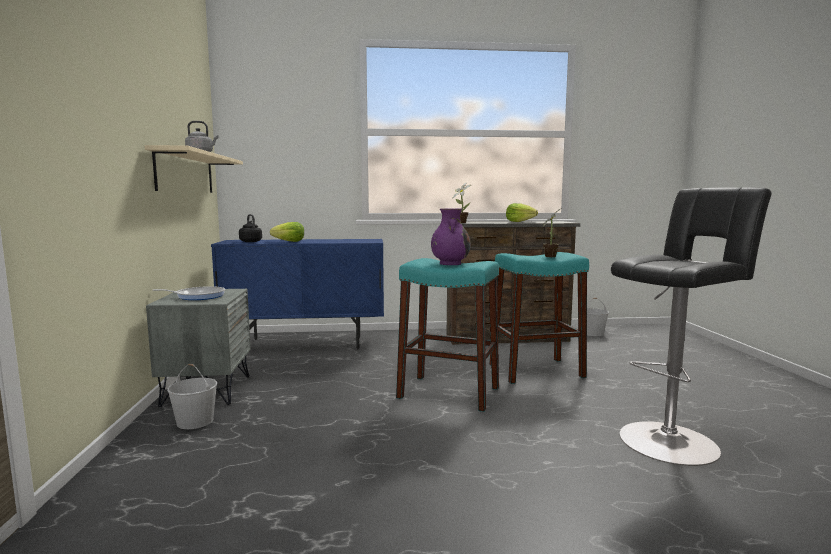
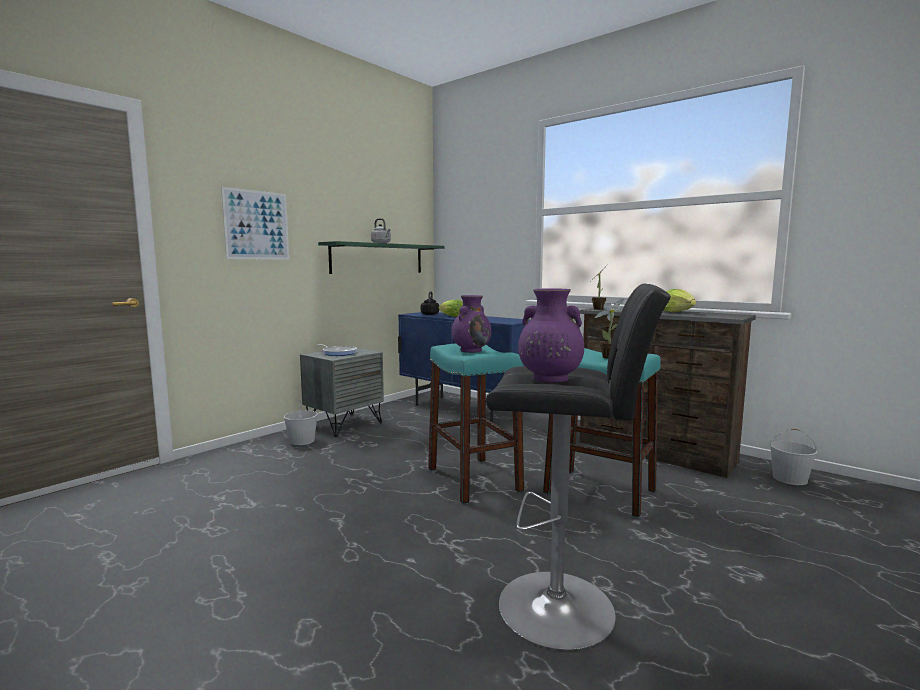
camera: 45 degrees right, 0 degrees up
beige shelf [145,145,243,193] -> green shelf [318,241,444,274]
none -> picture [221,187,289,260]
none -> purple vase [518,288,584,383]

